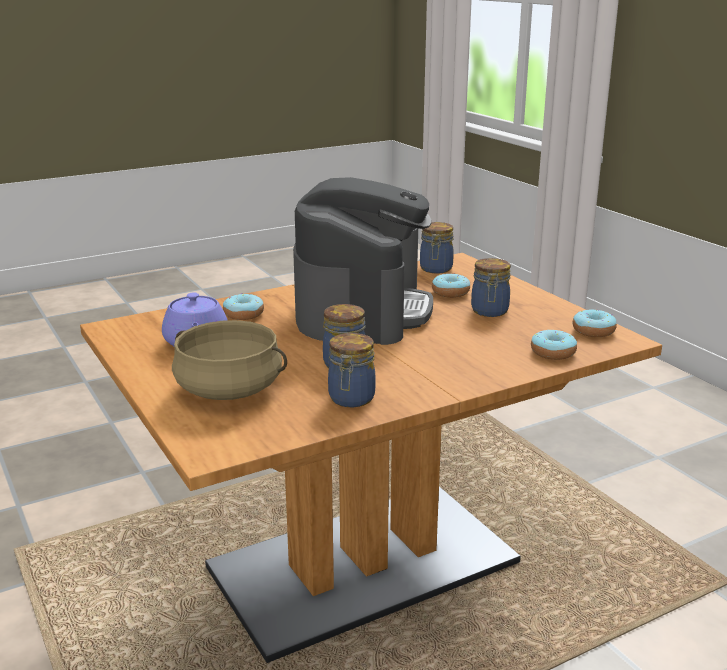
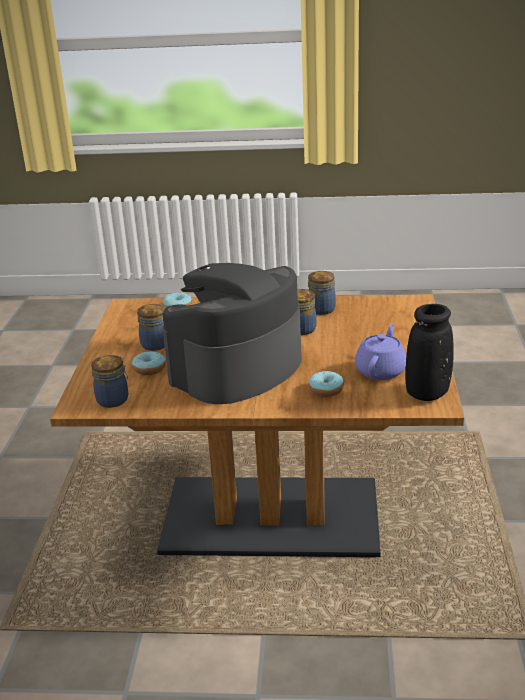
camera: 145 degrees left, 5 degrees up
beige cooking pot [172,320,287,400] -> none
donut [572,309,617,337] -> none
none -> black vase [406,304,454,401]

